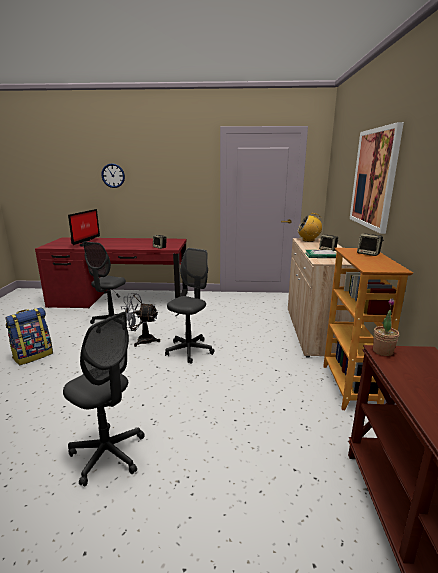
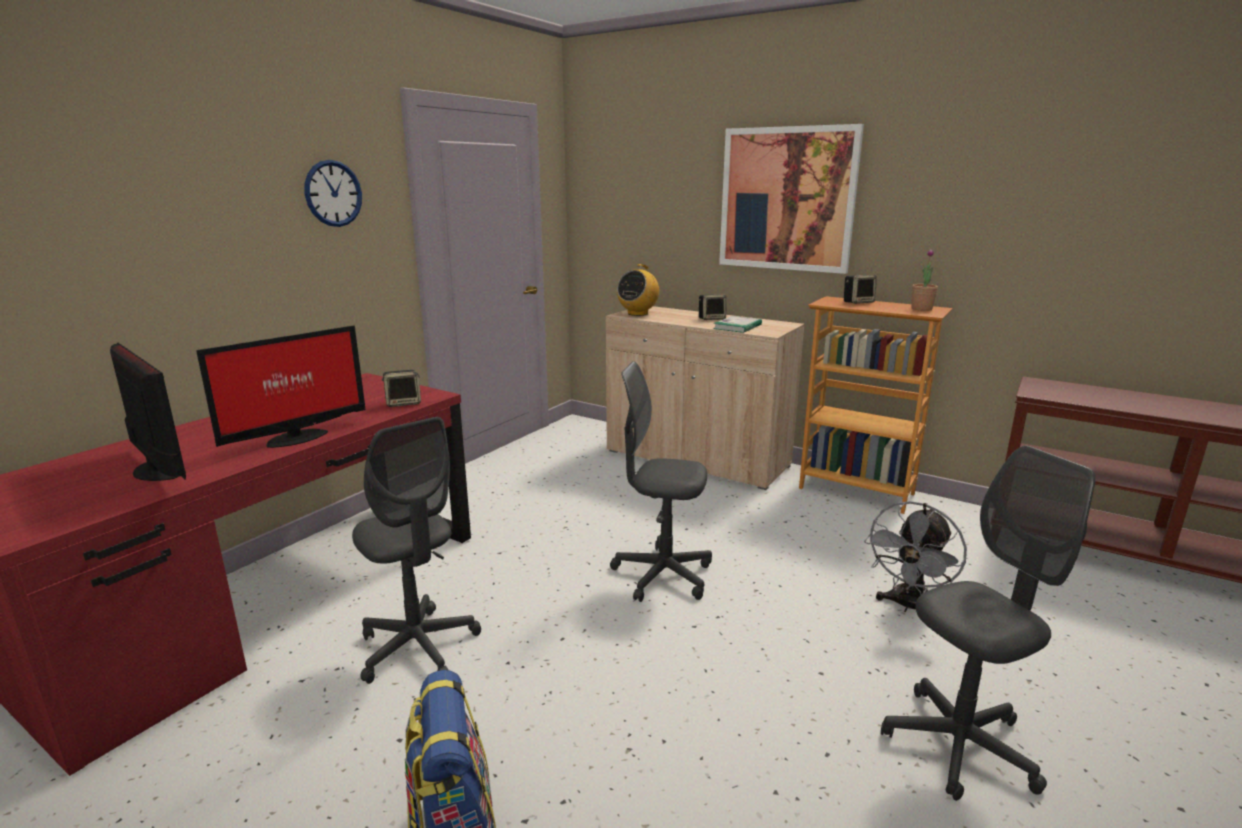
camera: 60 degrees left, 0 degrees up
wall clock [101,163,125,188] -> wall clock moved to [304,160,362,227]
grey fan [121,293,160,347] -> grey fan moved to [864,501,967,612]
grey office chair [165,248,214,364] -> grey office chair turned 45 degrees counterclockwise [610,361,712,602]
potted plant [373,298,399,356] -> potted plant moved to [911,249,938,311]
none -> monitor [196,325,365,448]

